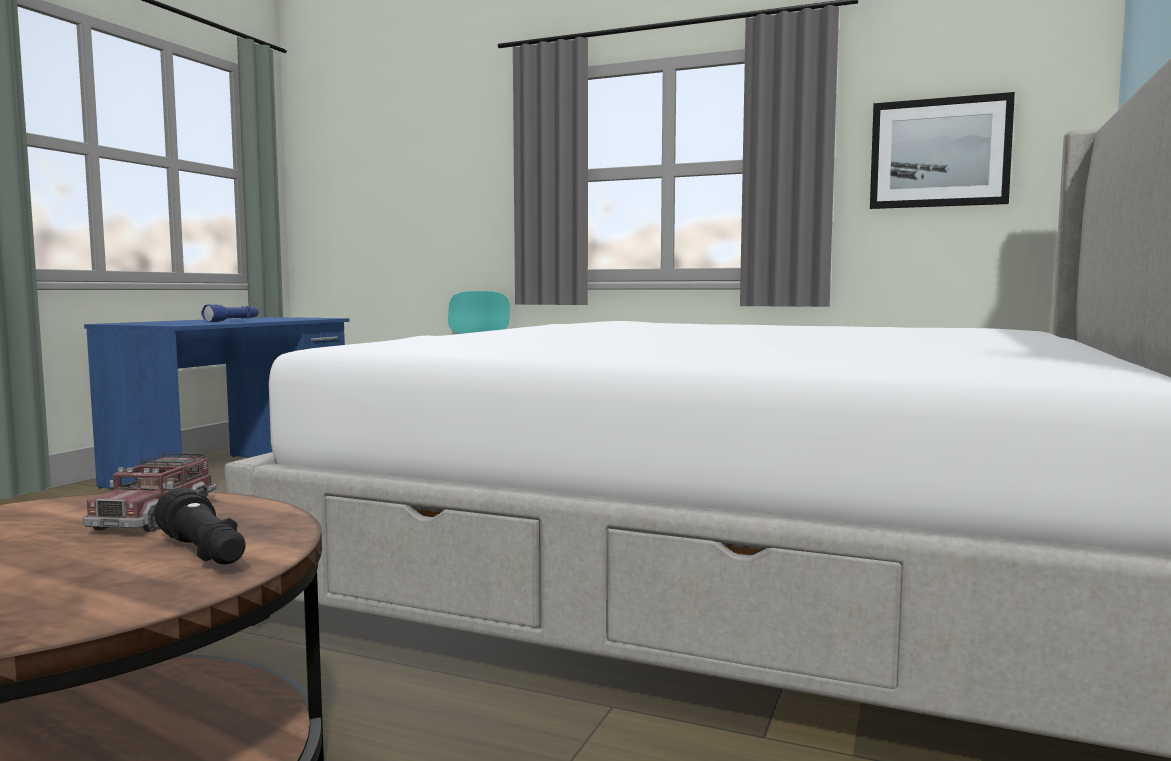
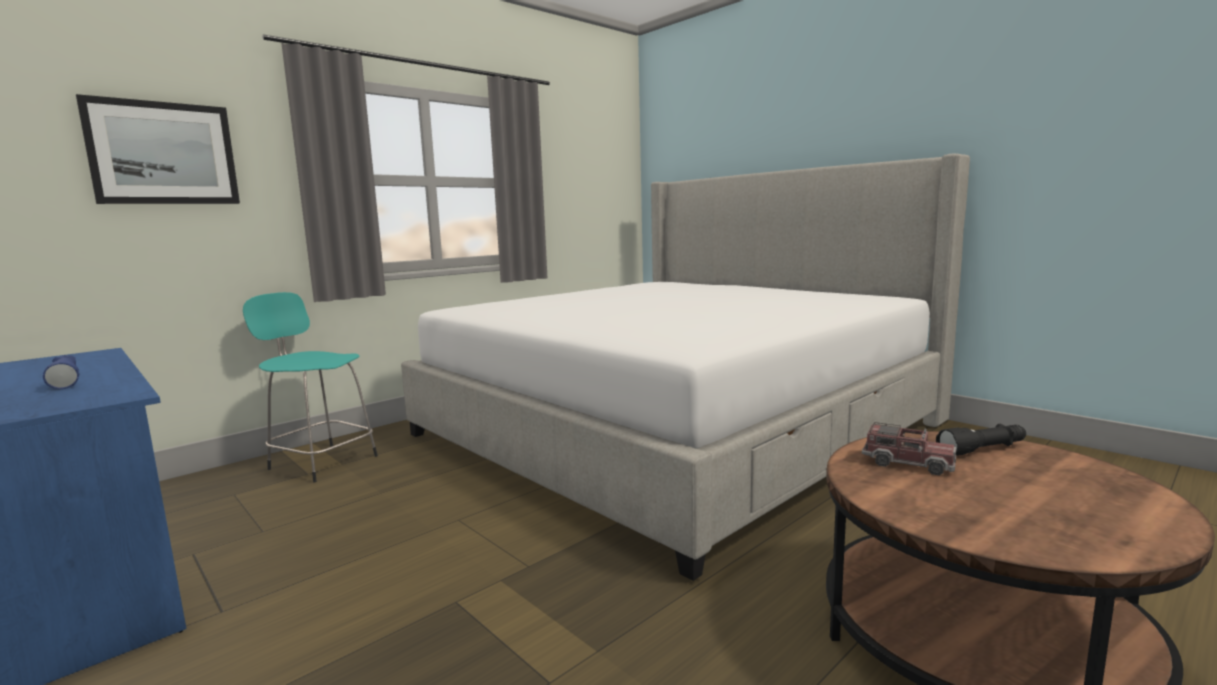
camera: 65 degrees left, 5 degrees up
picture [870,92,1015,209] -> picture moved to [76,94,240,204]

